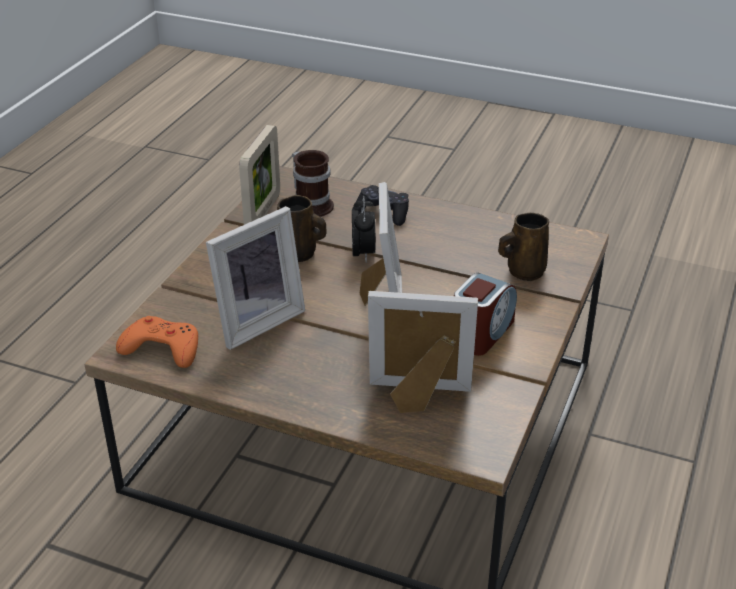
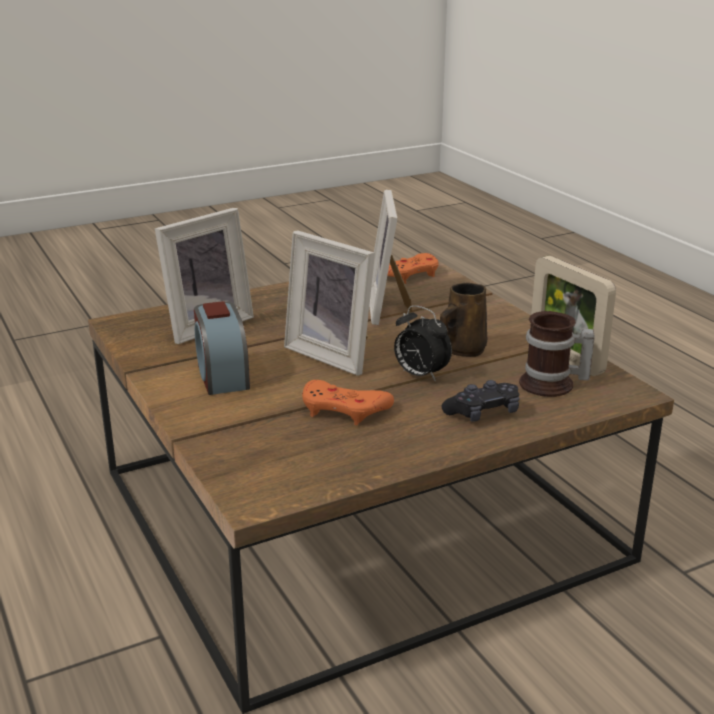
camera: 130 degrees right, 10 degrees down
brown mug [498,213,549,281] -> none
none -> orange game controller [302,380,394,425]

